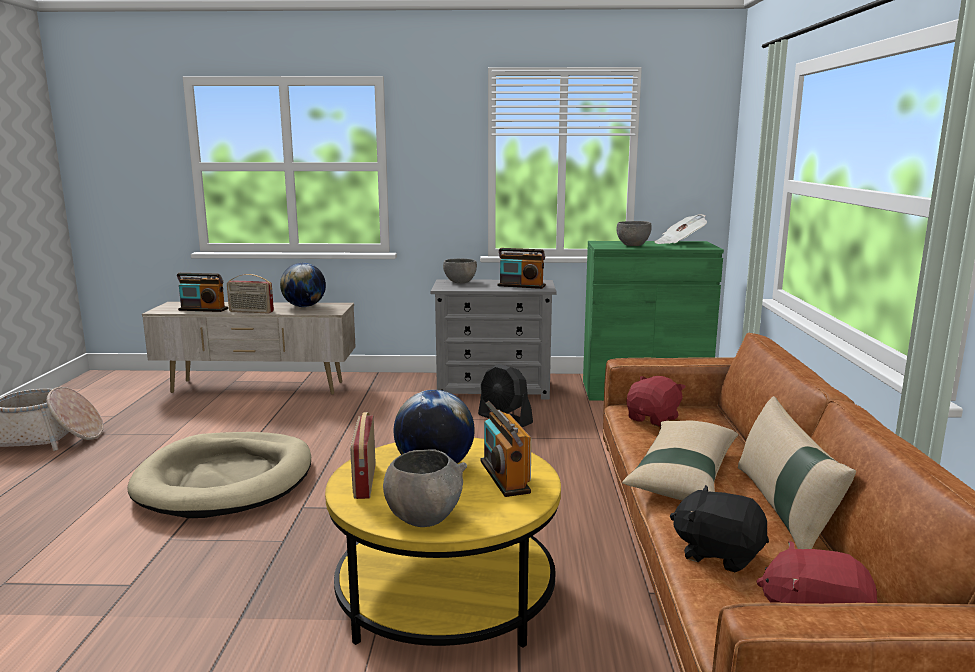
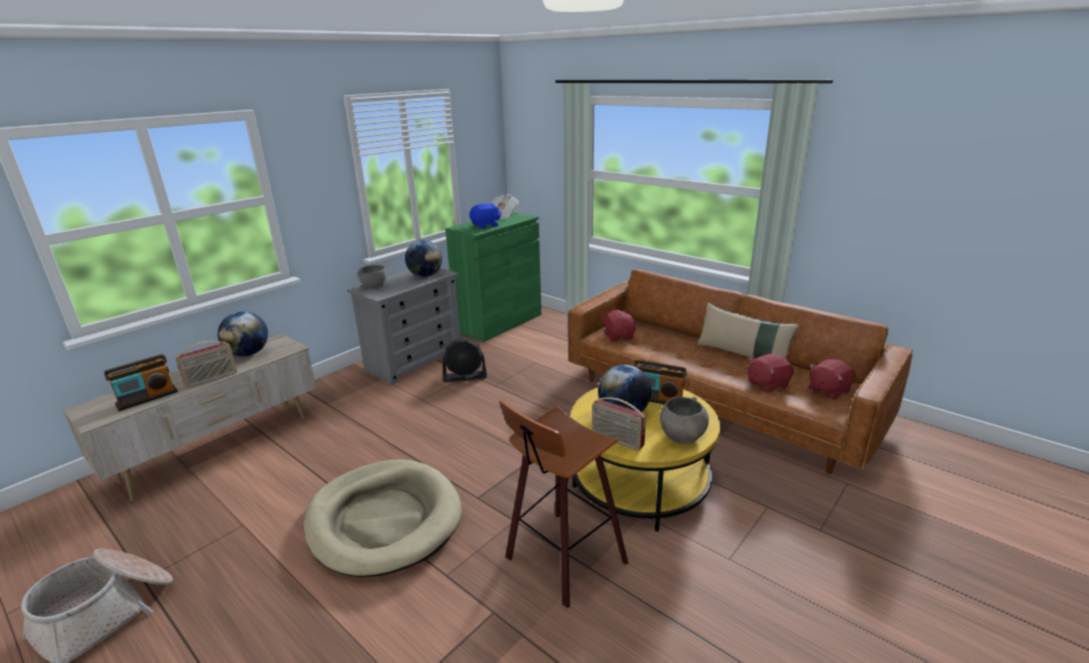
camera: 50 degrees left, 10 degrees up
radio [497,248,546,289] -> globe [405,240,442,277]
grey bowl [617,221,652,246] -> blue plush toy [469,203,502,229]
beige pillow [622,420,738,501] -> none
black plush toy [670,485,769,572] -> red plush toy [748,354,794,393]
none -> stool [499,400,628,609]

